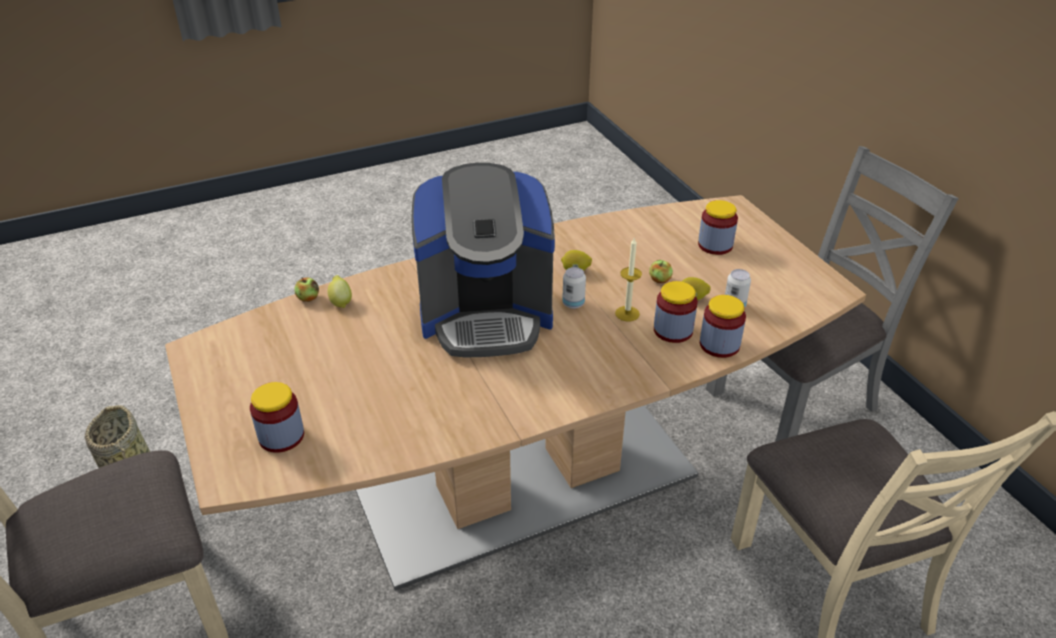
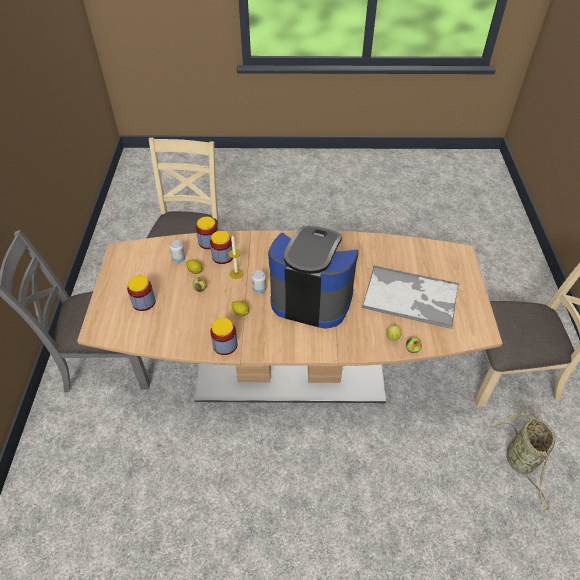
camera: 155 degrees left, 10 degrees up
jar [250,382,304,453] -> jar moved to [210,318,237,355]
none -> tray [362,266,460,329]

